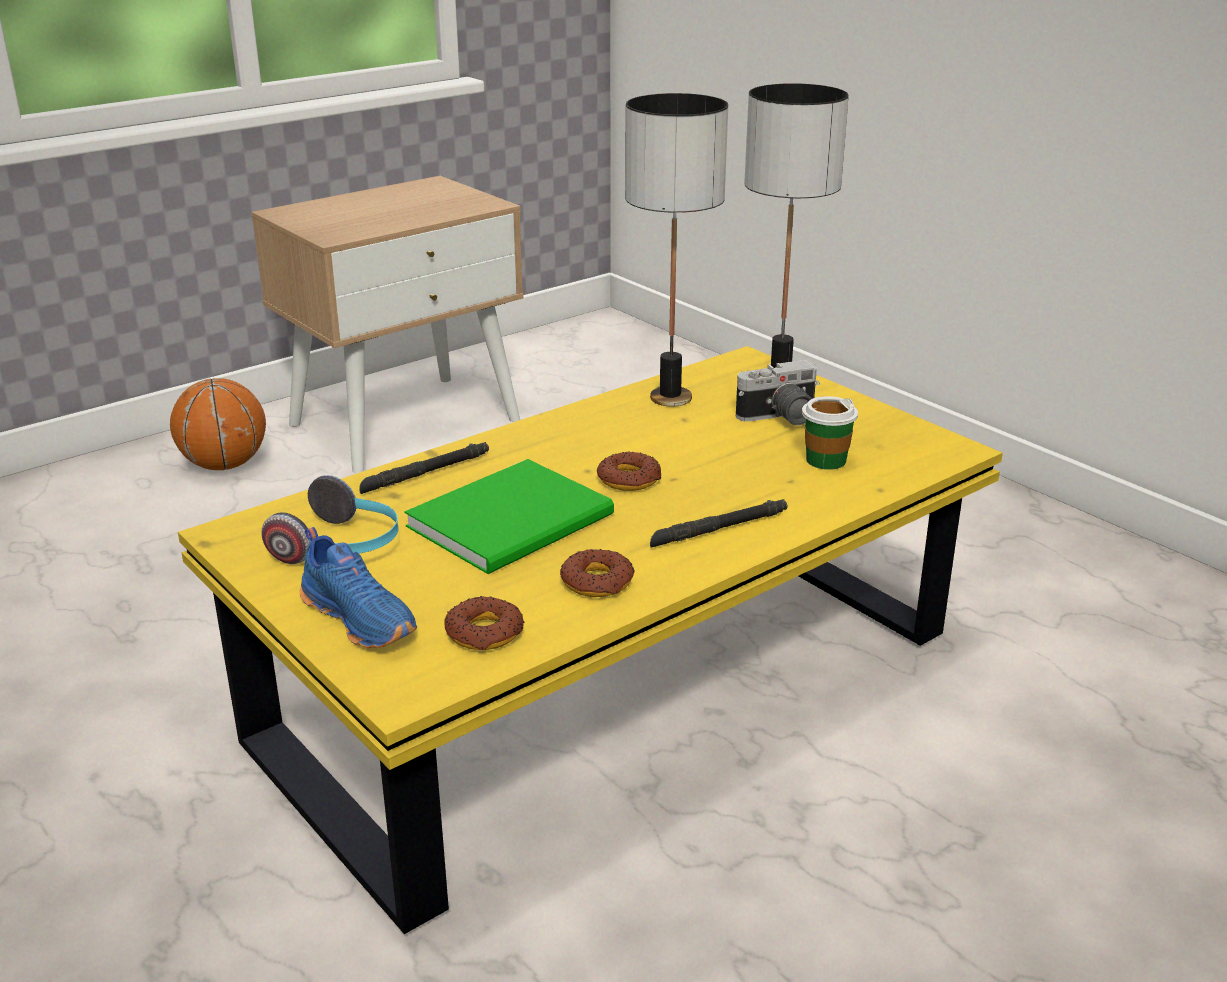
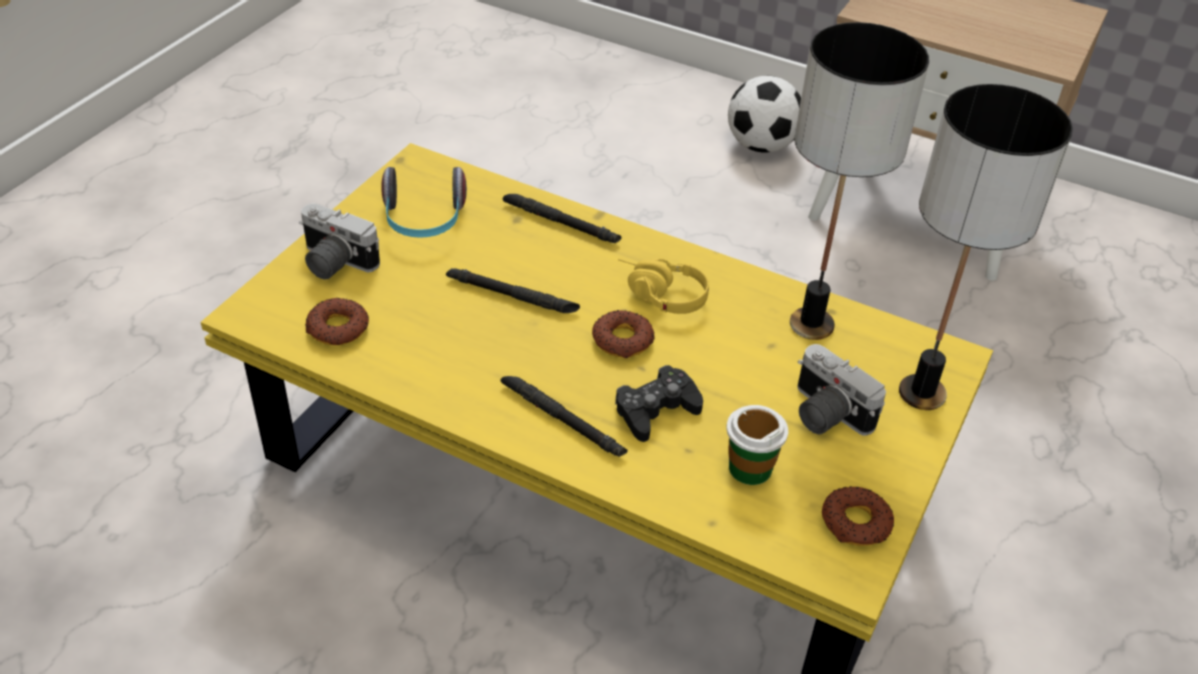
camera: 65 degrees right, 15 degrees up
basketball [170,378,266,470] -> football [728,76,801,153]
blue shoe [300,527,417,648] -> camera [299,203,380,279]
green book [404,459,614,574] -> black flashlight [446,268,580,313]
donut [560,549,634,597] -> donut moved to [822,486,894,546]
none -> black game controller [615,365,703,442]
none -> yellow headphones [618,258,709,314]

